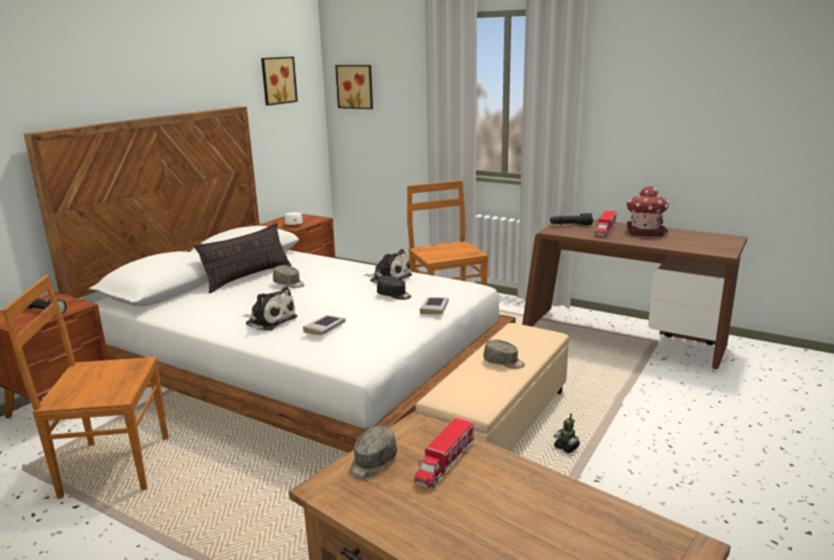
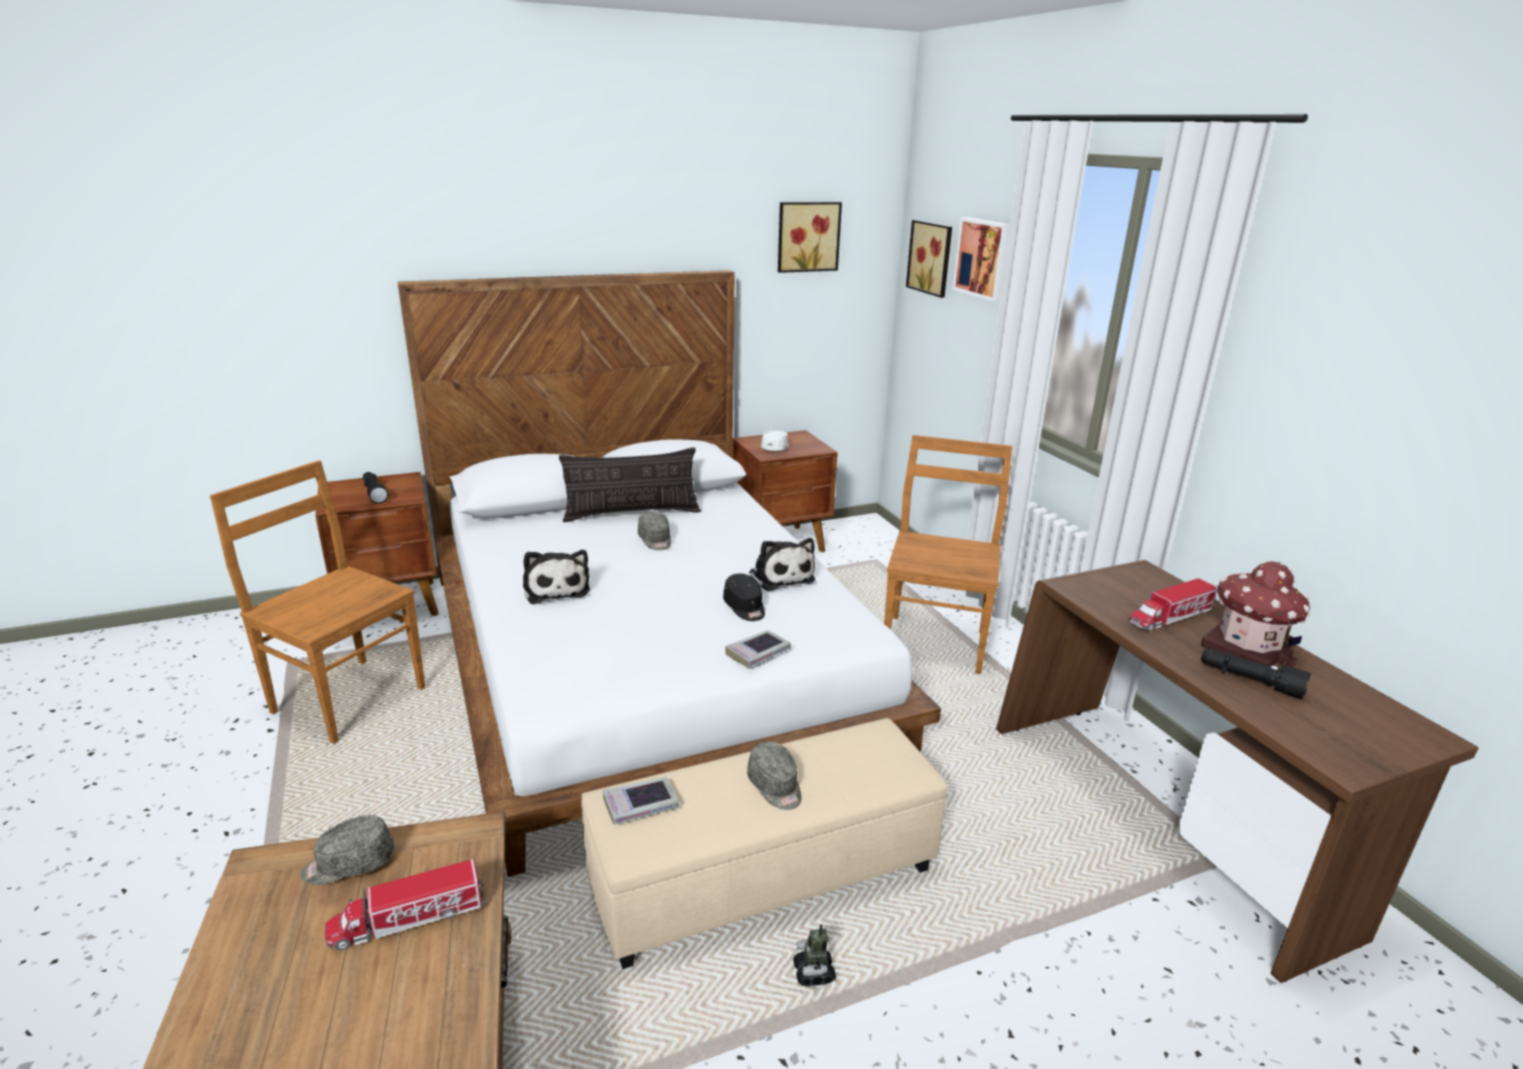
camera: 35 degrees right, 5 degrees up
book [303,315,346,336] -> book moved to [603,777,679,825]
black flashlight [550,213,593,225] -> black flashlight moved to [1201,648,1311,699]
none -> picture [952,217,1010,302]

